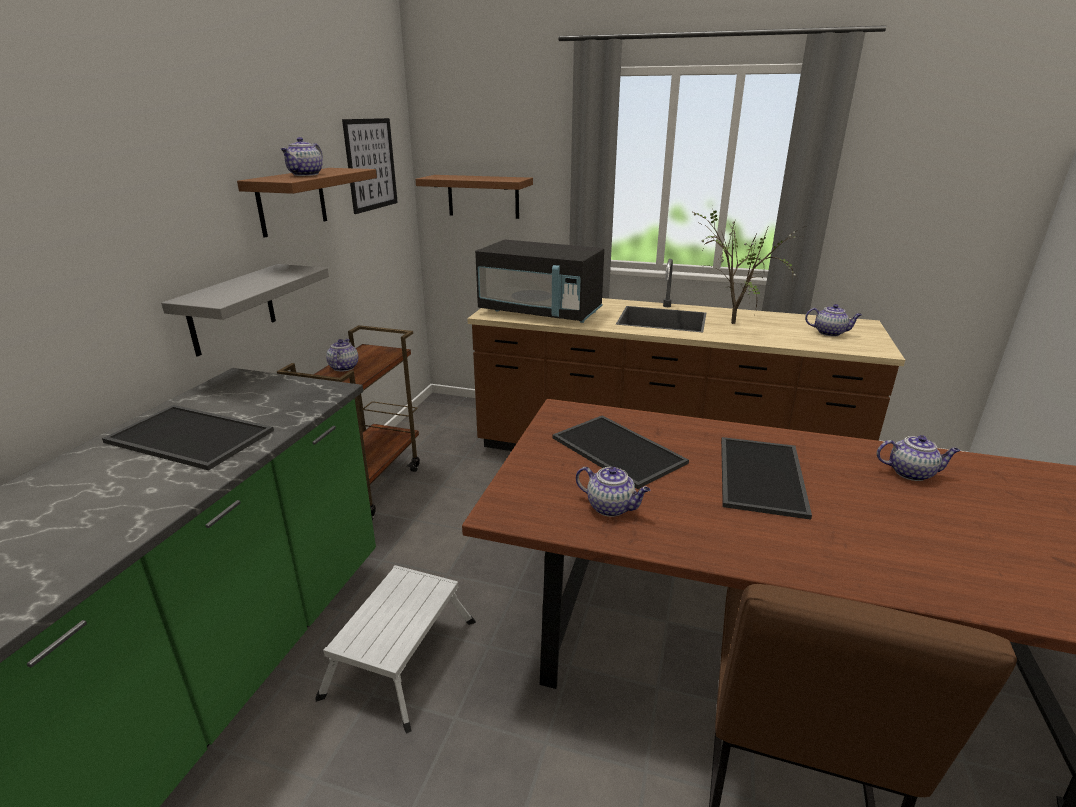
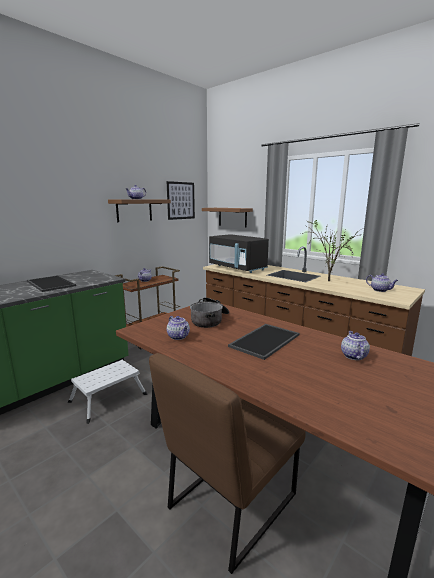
camera: 25 degrees right, 10 degrees down
grey shelf [161,264,329,357] -> none
tray [552,416,689,489] -> cooking pot [190,298,229,328]
teapot [877,435,960,481] -> teapot turned 120 degrees counterclockwise [341,331,370,360]

